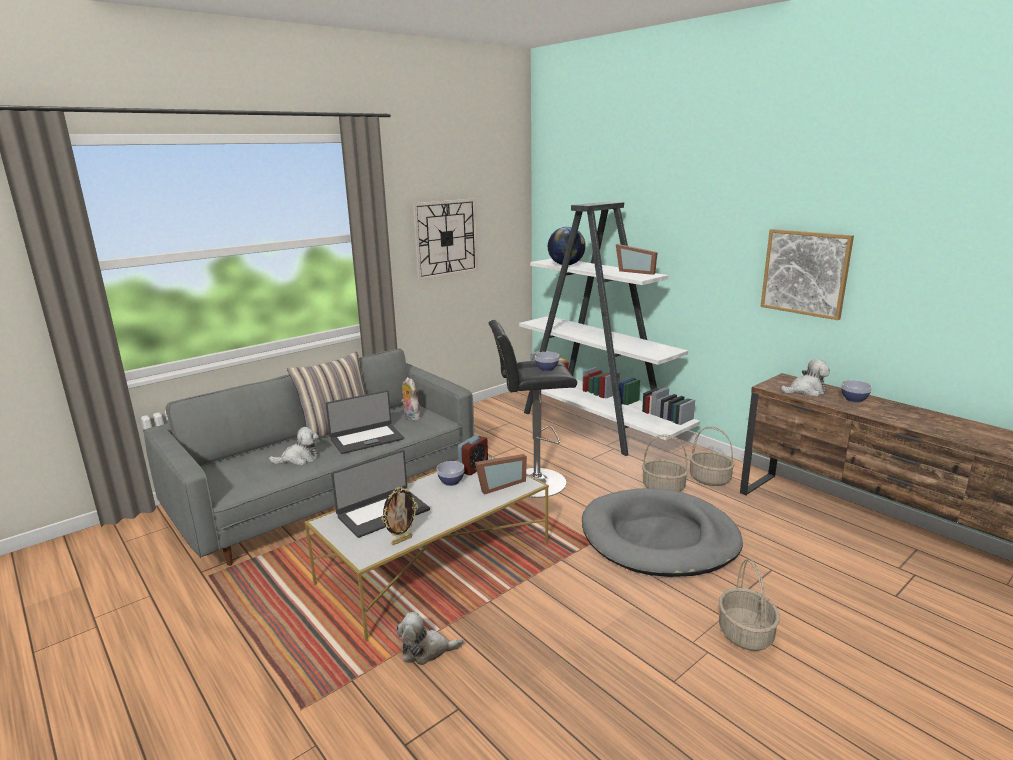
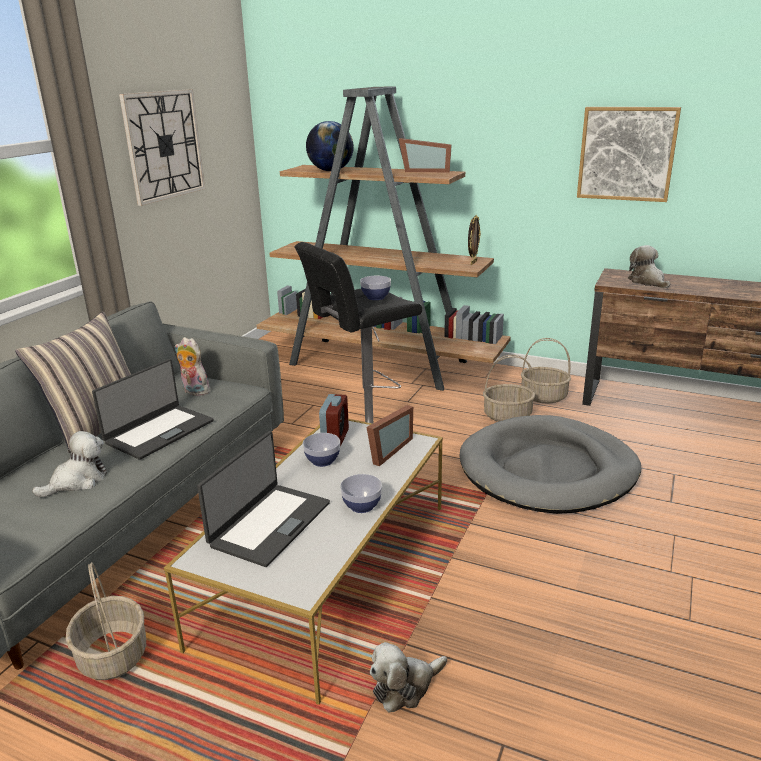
camera: 25 degrees left, 5 degrees up
picture frame [382,487,418,545] -> picture frame moved to [468,215,481,265]
white bookcase [519,202,700,456] -> brown bookcase [257,86,511,391]
basket [719,559,780,651] -> basket moved to [65,562,146,680]
plush toy [780,359,830,396] -> plush toy turned 75 degrees counterclockwise [628,245,670,289]
bowl [841,380,872,402] -> bowl moved to [340,474,382,513]

